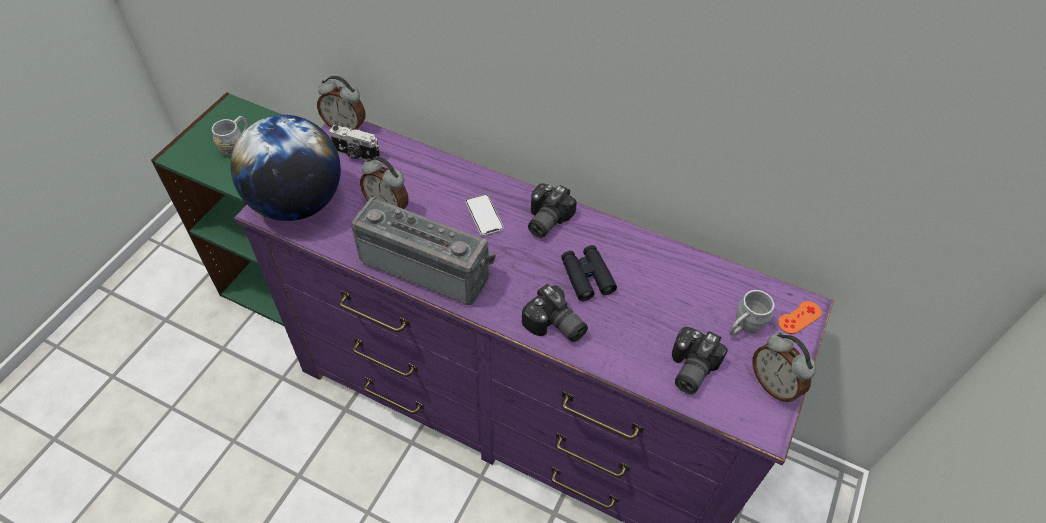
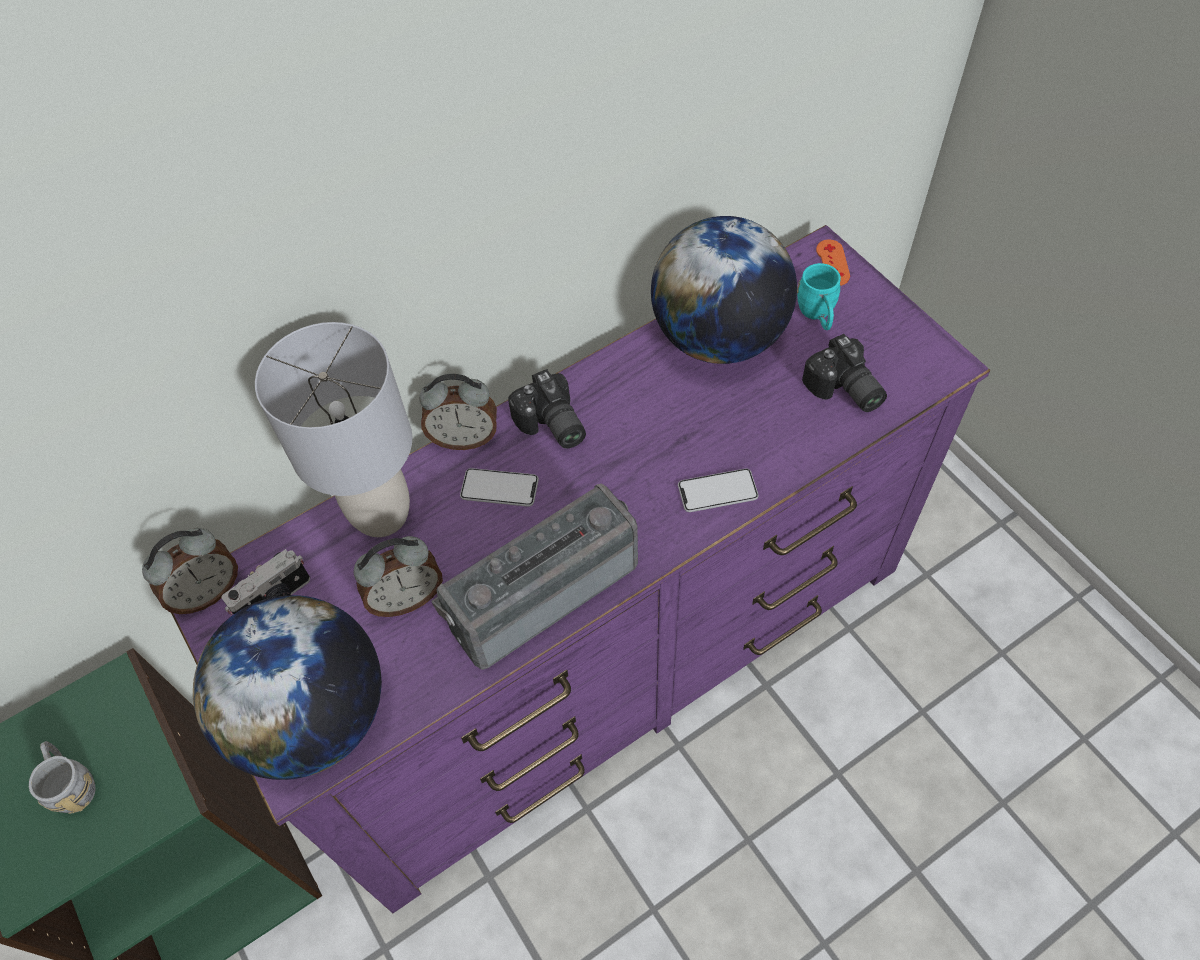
camera: 55 degrees left, 5 degrees up
camera [522,283,588,342] -> phone [678,469,759,512]
black binoculars [561,245,617,301] -> none
grey mug [729,290,774,336] -> turquoise mug [797,263,841,330]
alarm clock [753,333,816,402] -> alarm clock moved to [419,374,497,450]
none -> grey table lamp [255,322,413,537]
none -> globe [651,216,797,364]

